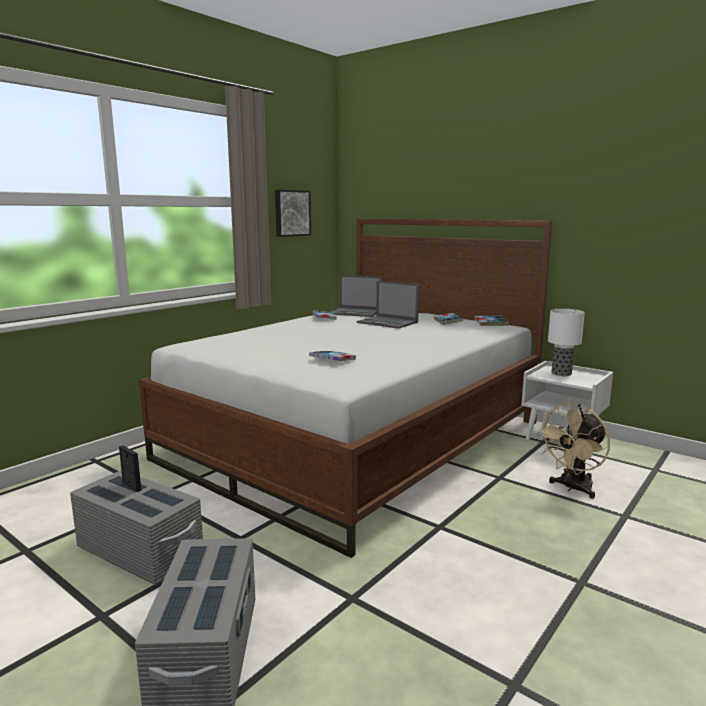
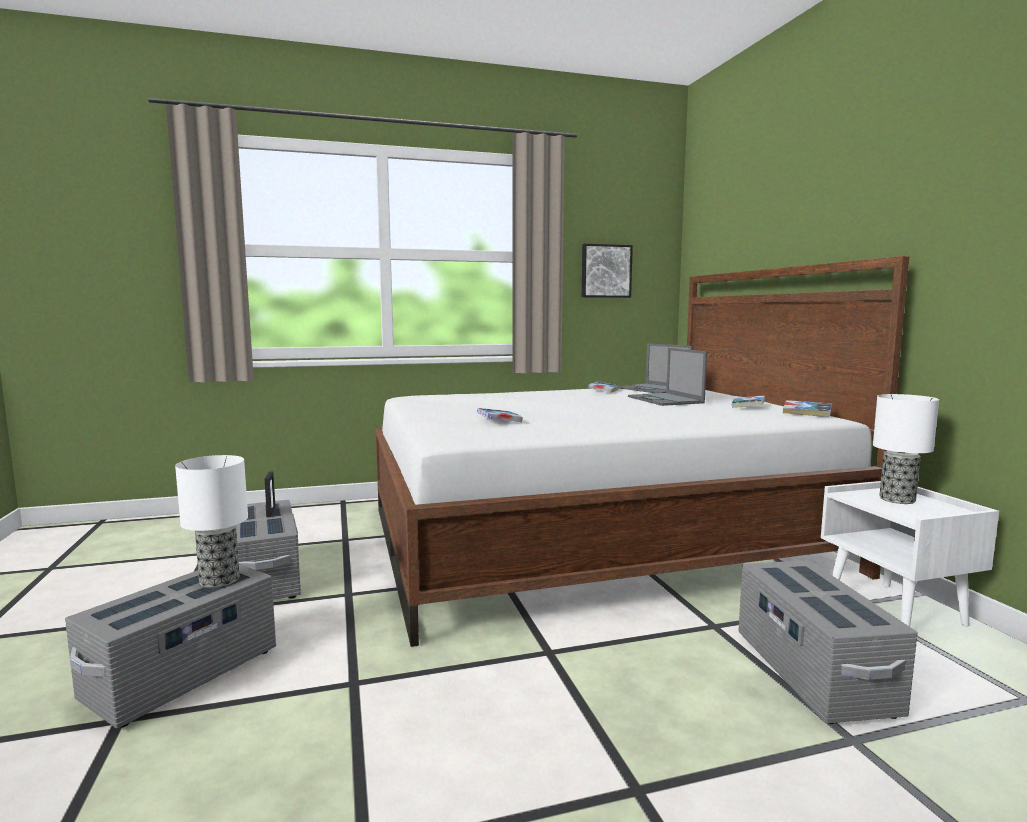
camera: 35 degrees right, 5 degrees down
beige fan [536,403,610,498] -> grey storage box [738,560,918,724]
none -> table lamp [175,455,248,588]

